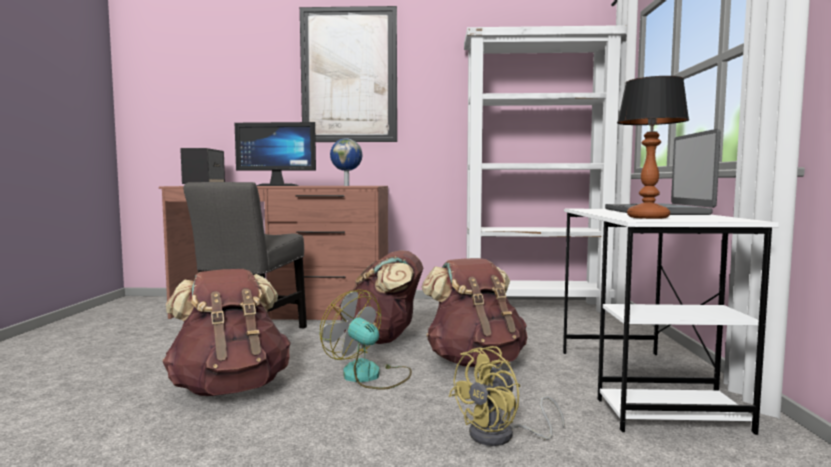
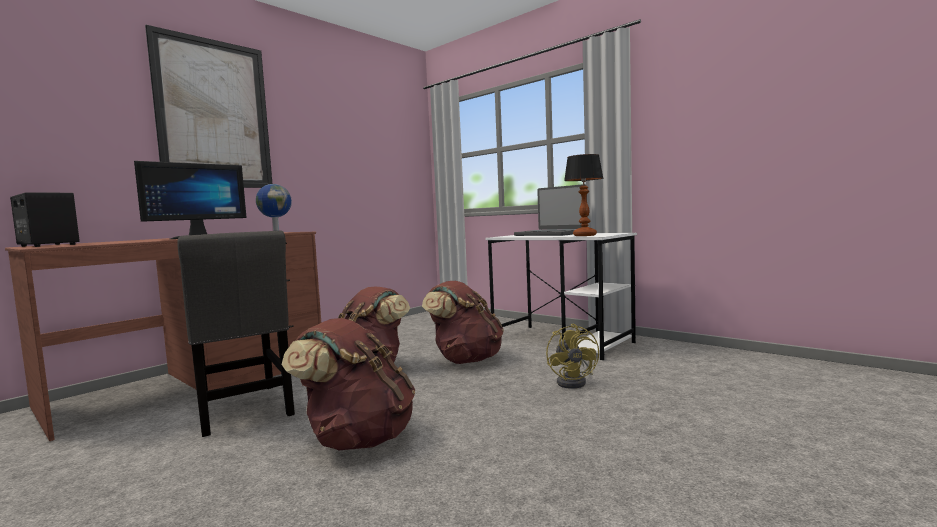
camera: 50 degrees left, 0 degrees up
fan [319,289,412,390] -> none
white bookcase [464,25,627,313] -> none

